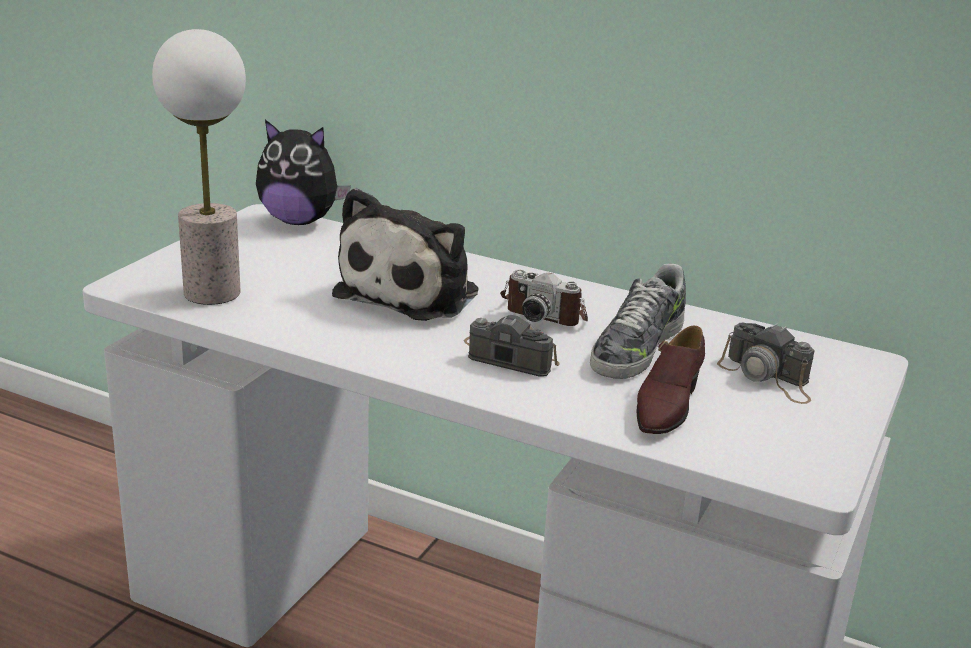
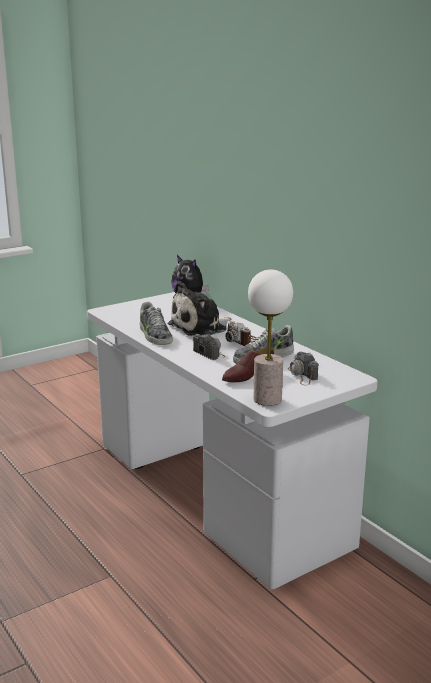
camera: 30 degrees right, 5 degrees down
table lamp [152,29,246,305] -> table lamp moved to [248,270,293,406]
none -> shoe [140,302,173,345]

